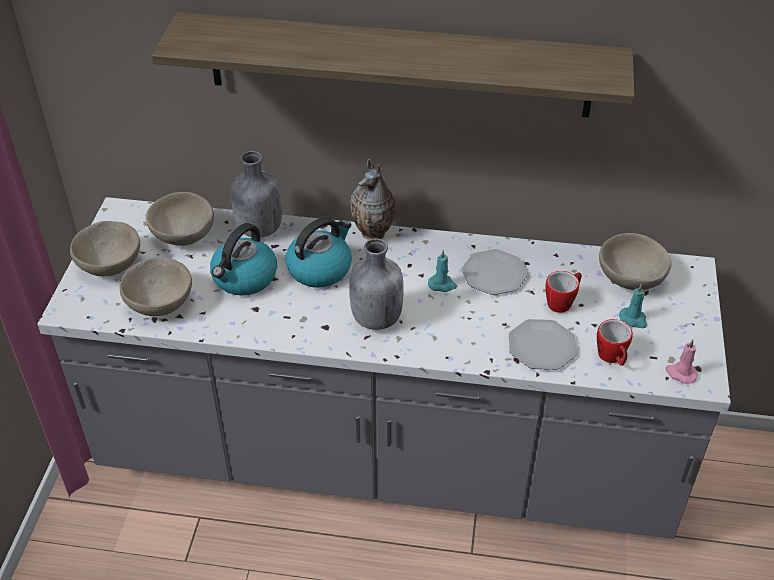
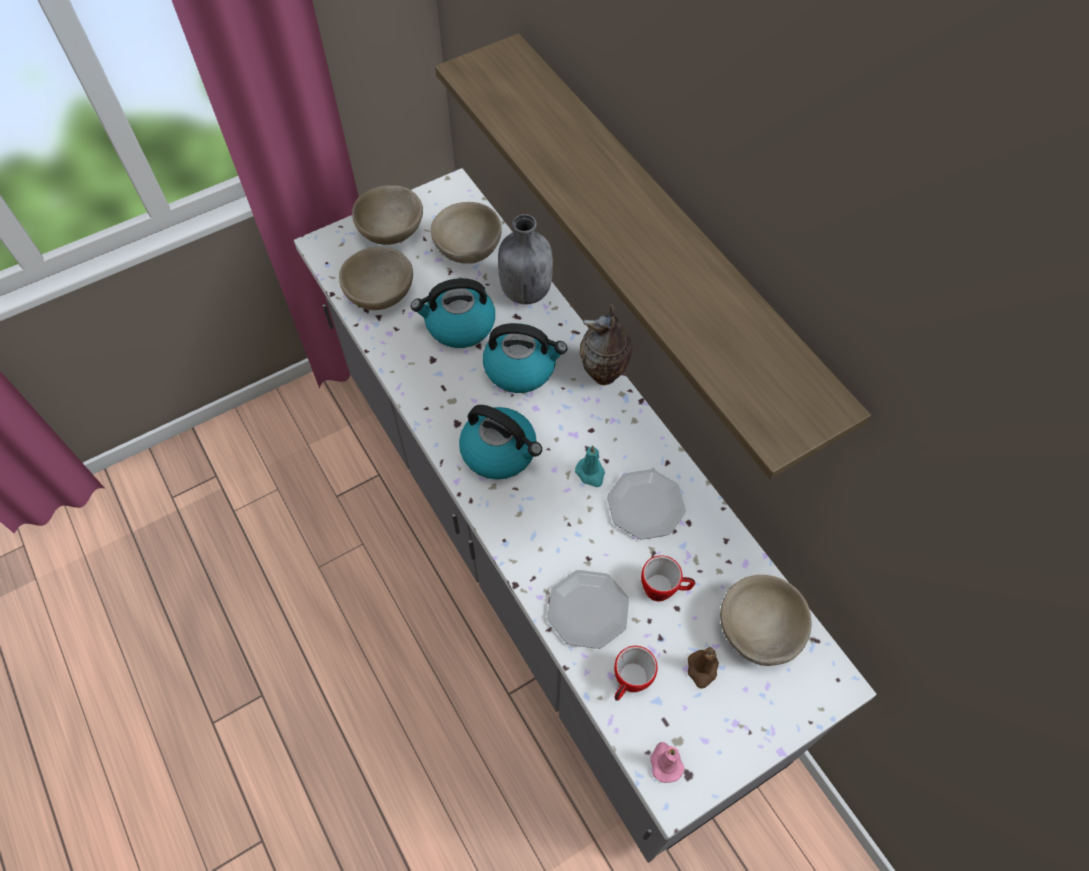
camera: 50 degrees right, 15 degrees up
grey bottle [349,238,404,330] -> kettle [459,405,542,480]
turquoise candle [619,284,647,328] -> brown candle [688,647,719,689]

